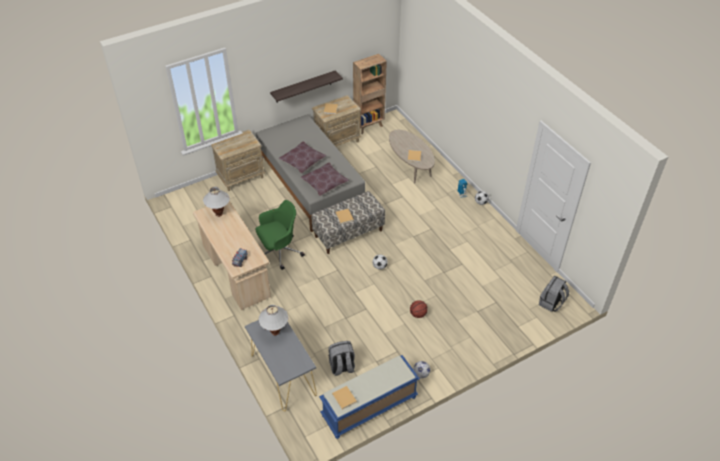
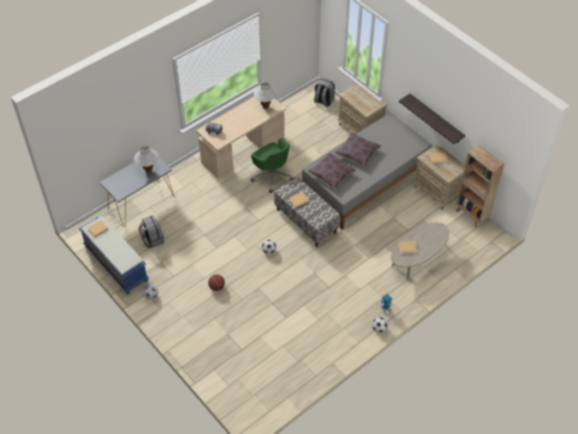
camera: 80 degrees right, 5 degrees up
grey backpack [539,276,569,312] -> grey backpack moved to [314,78,335,107]

